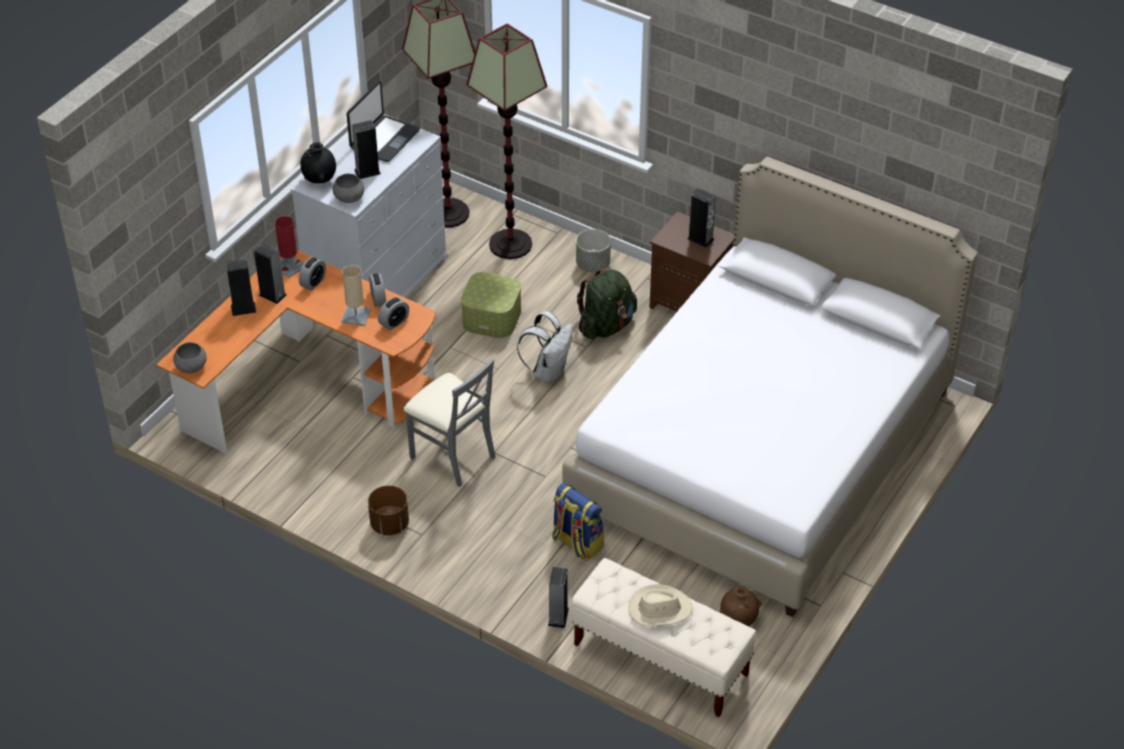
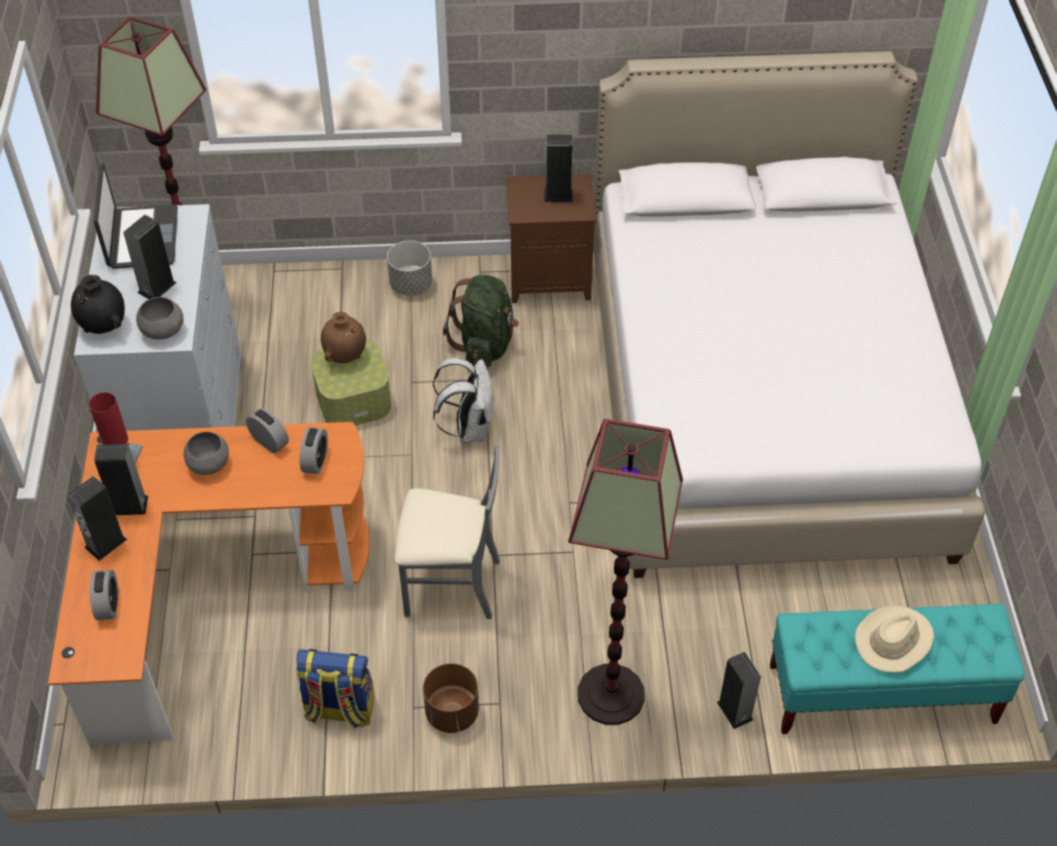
camera: 35 degrees left, 5 degrees up
grey bowl [173,342,207,373] -> grey bowl moved to [184,432,229,475]
alarm clock [299,257,326,291] -> alarm clock moved to [90,570,118,620]
beige table lamp [341,265,371,326] -> none
floor lamp [466,24,547,259] -> floor lamp moved to [568,419,683,725]
backpack [552,483,604,561] -> backpack moved to [296,649,374,730]
beige bench [572,558,756,717] -> turquoise bench [770,604,1024,734]
brown vase [720,585,762,626] -> brown vase moved to [321,312,366,363]

